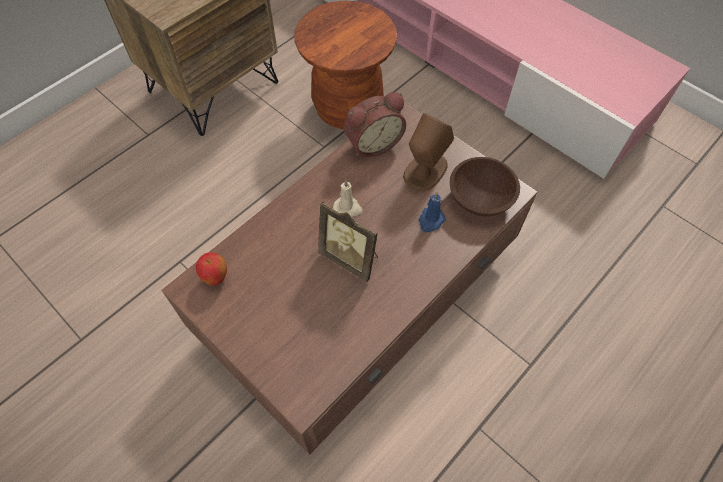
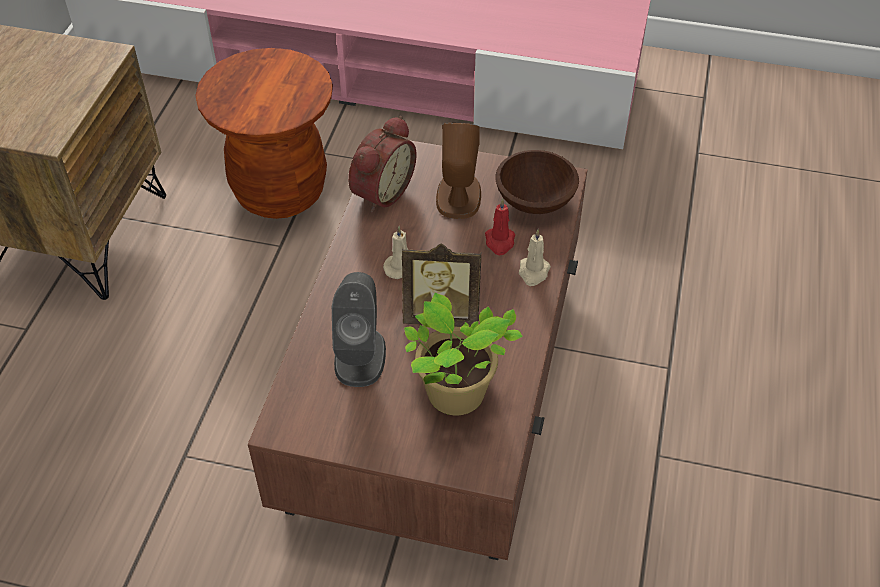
camera: 30 degrees left, 10 degrees down
apple [196,252,227,286] -> none
blue candle [419,192,446,233] -> red candle [485,198,515,255]
none -> grey speaker [332,272,386,387]
none -> potted plant [404,293,523,415]
none -> beige candle [519,229,551,286]

